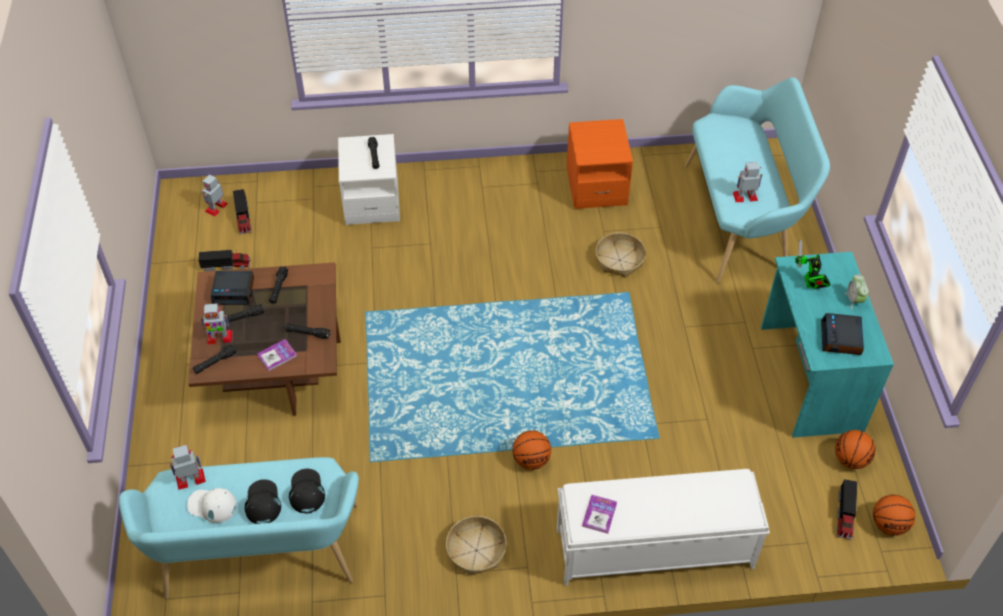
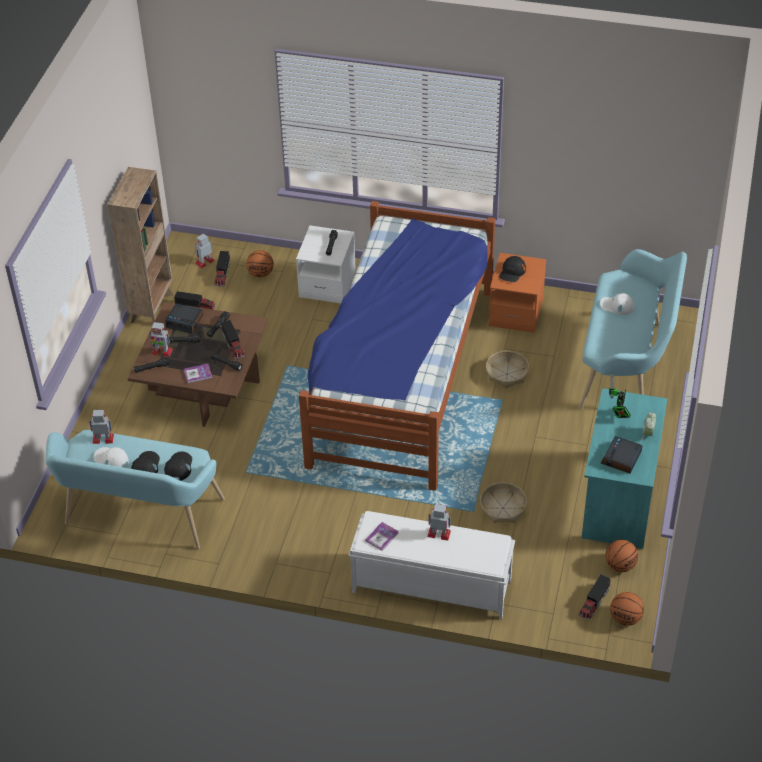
camera: 20 degrees right, 5 degrees down
basket [446,516,507,576] -> basket moved to [480,482,527,523]
basketball [513,430,551,470] -> basketball moved to [246,250,274,278]
toy robot [733,162,763,202] -> toy robot moved to [427,504,451,540]
none -> brown bookcase [108,167,173,323]
none -> toy truck [221,320,245,360]
none -> bed [299,201,495,491]
none -> black cap [499,256,526,282]
none -> white cap [600,293,635,315]

